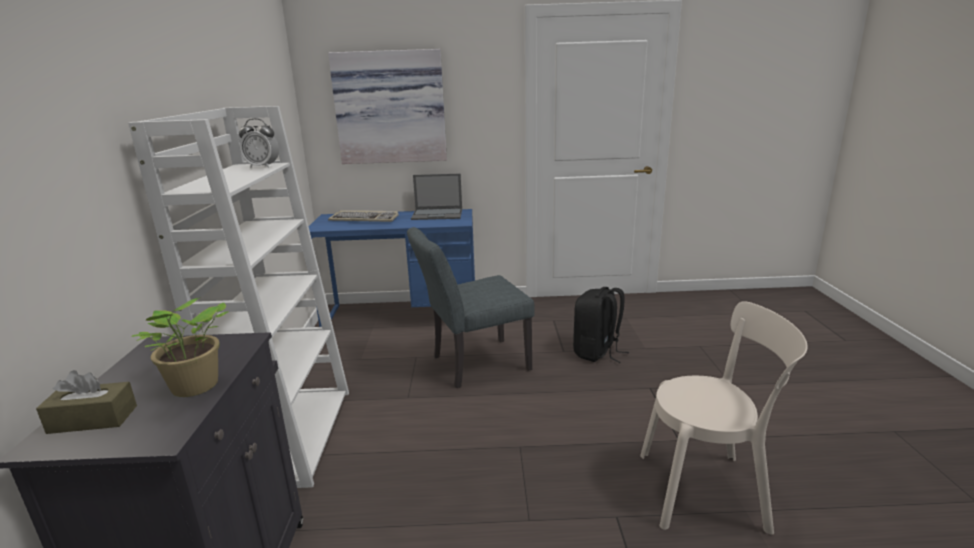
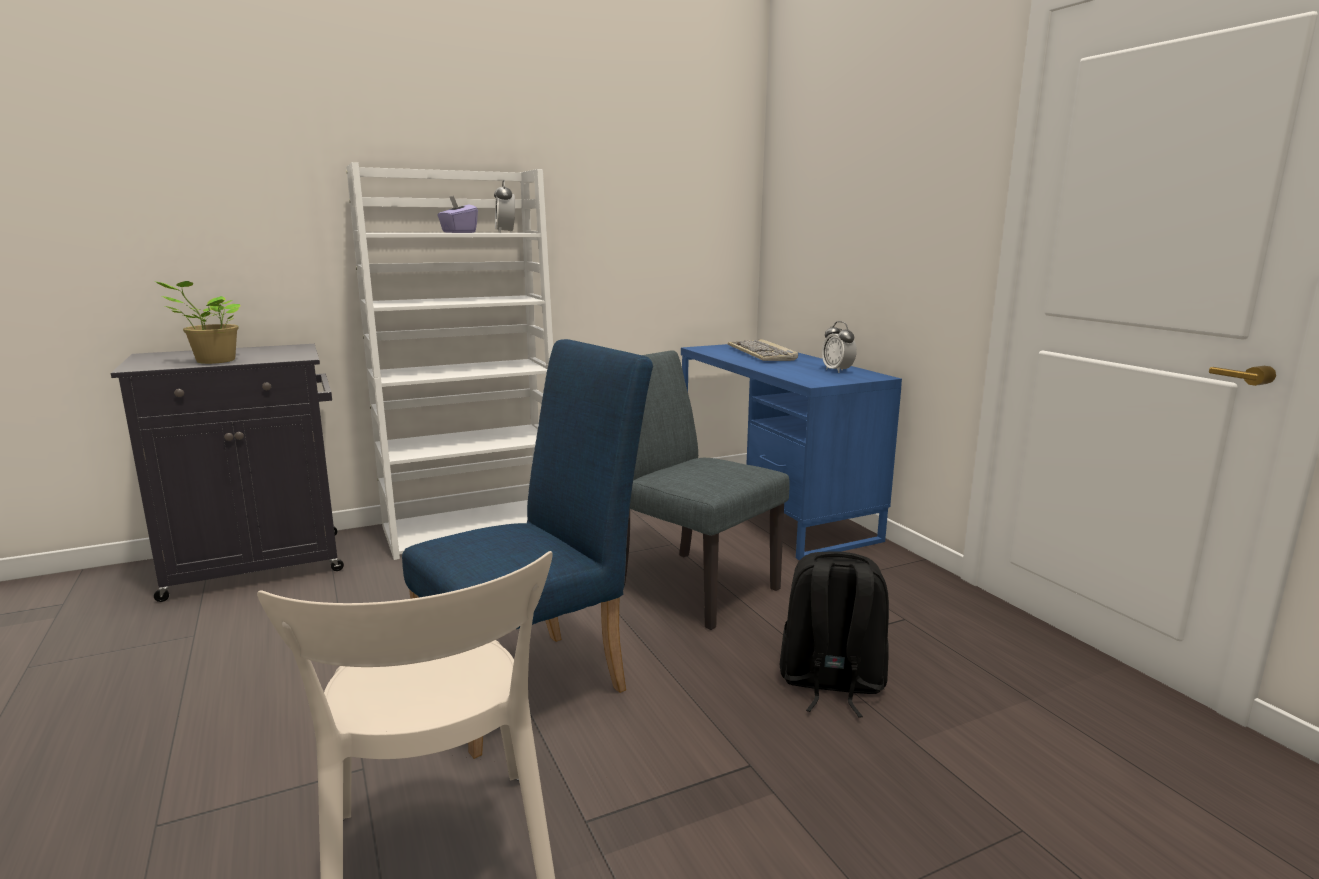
camera: 65 degrees right, 5 degrees down
brown tissue box [36,370,137,434] -> none
picture [328,49,447,164] -> none
laptop [411,174,462,220] -> alarm clock [822,321,857,373]
none -> blue chair [402,339,653,759]
none -> purple tissue box [437,196,478,233]

